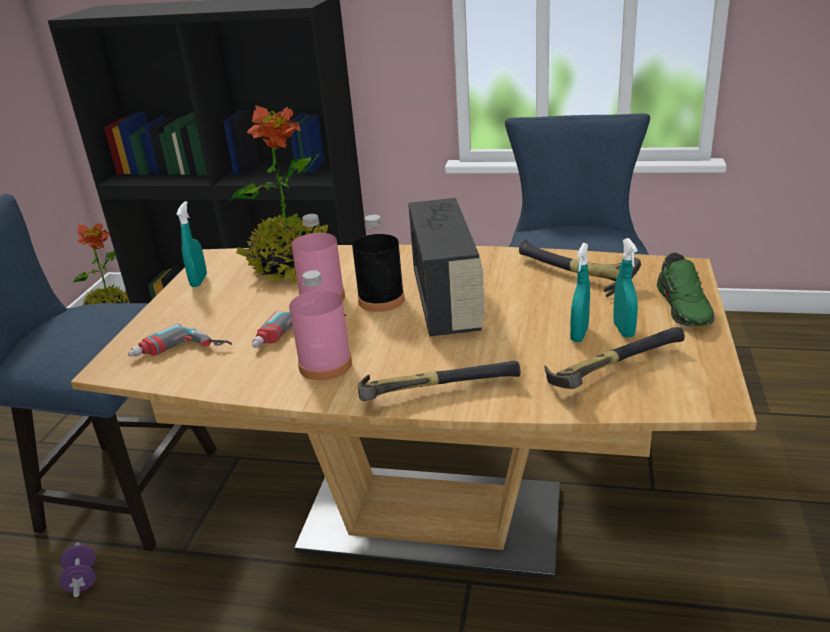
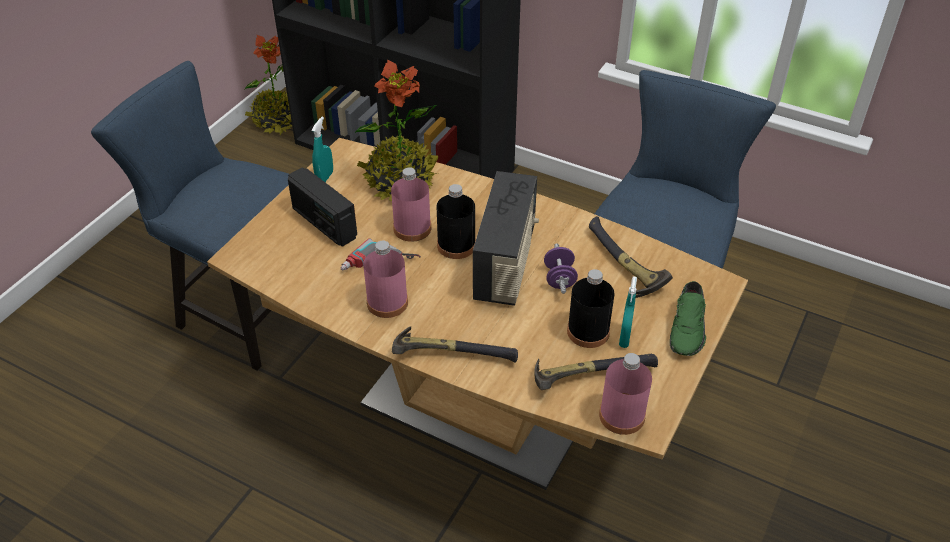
camera: 15 degrees right, 15 degrees up
purple dumbbell [59,542,96,597] -> purple dumbbell moved to [544,244,578,294]
power drill [128,323,232,357] -> none
turquoise spray bottle [570,243,590,342] -> black bottle [567,269,615,348]
none -> radio [288,167,357,247]
none -> pink bottle [599,353,652,435]

